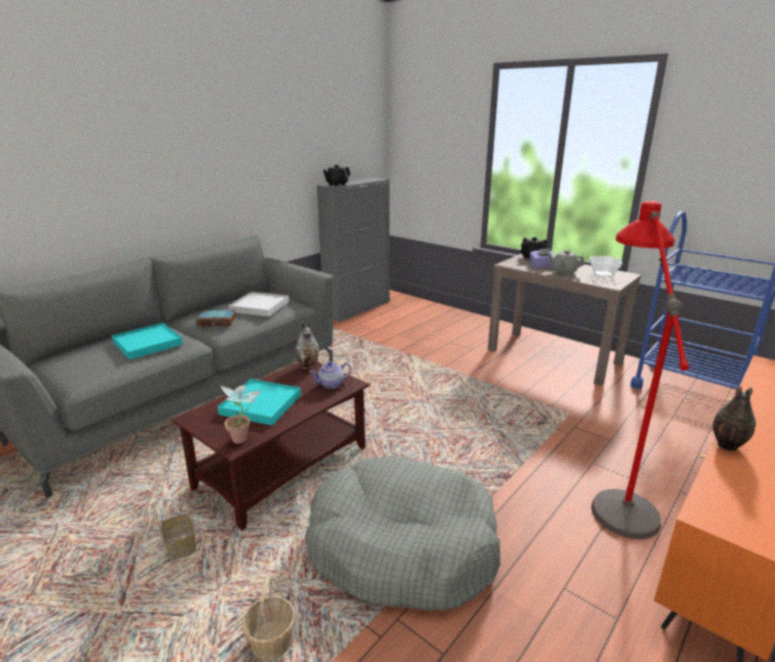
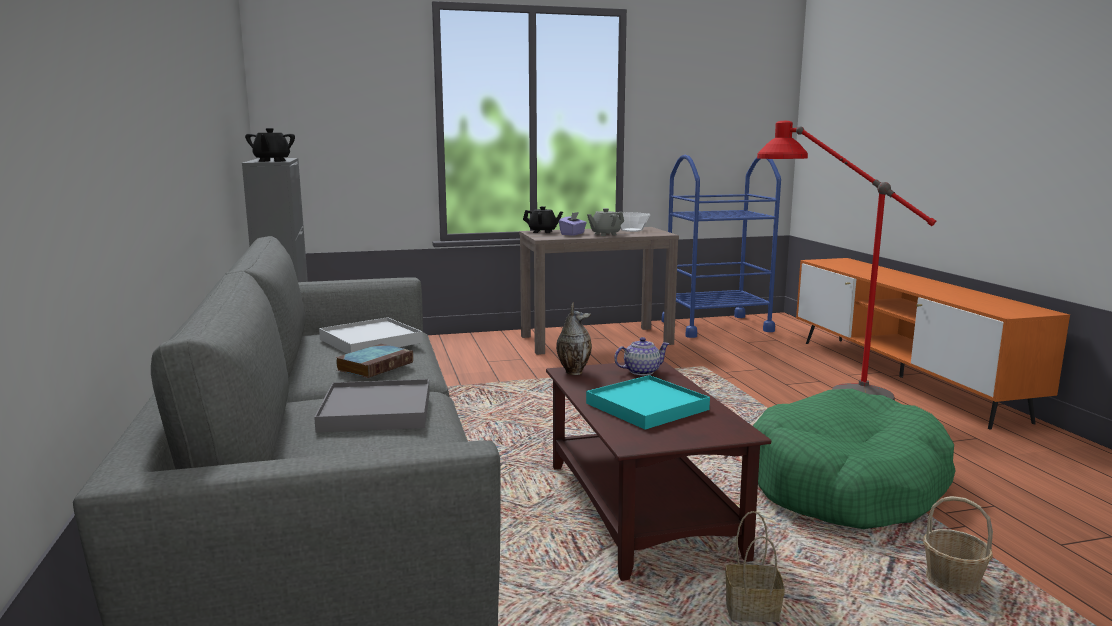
camera: 55 degrees left, 10 degrees down
turquoise tray [112,323,183,360] -> grey tray [314,379,430,433]
potted plant [220,385,261,444] -> none
grey dog bed [305,456,500,611] -> green dog bed [753,389,956,529]
teapot [309,361,351,389] -> teapot turned 120 degrees counterclockwise [614,337,670,375]
vase [713,386,756,451] -> none

